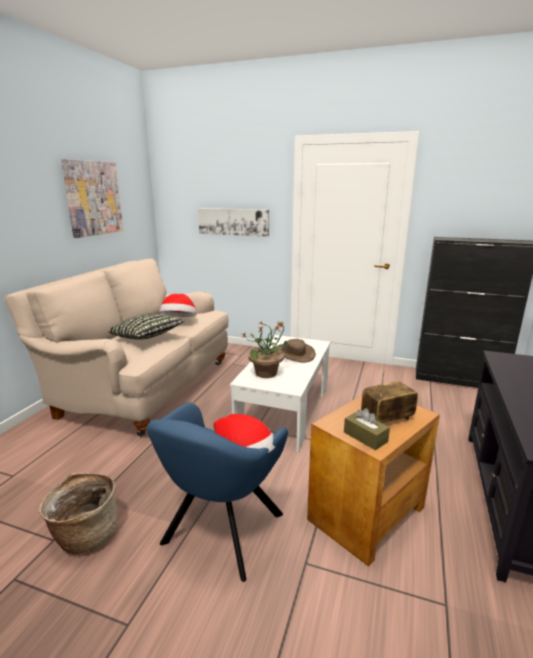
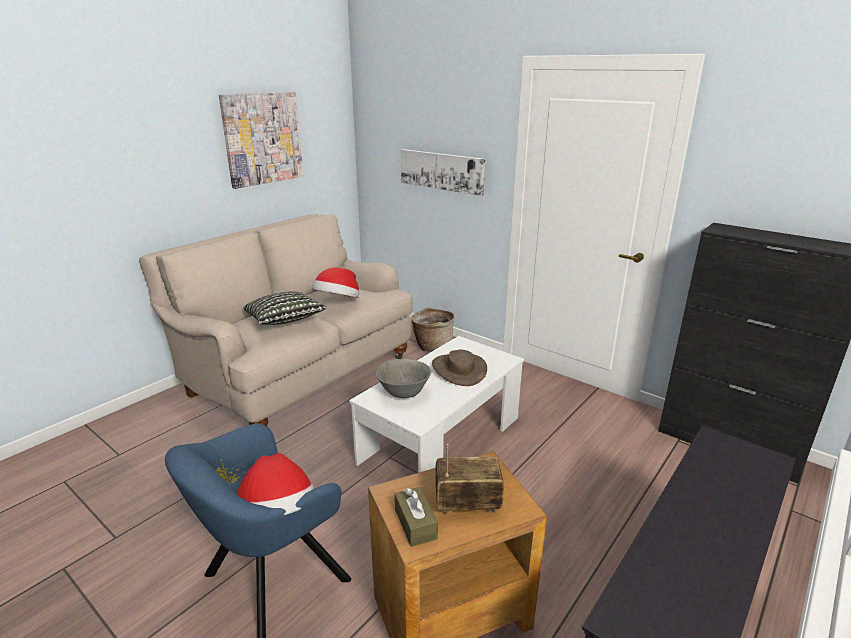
camera: 20 degrees right, 5 degrees up
basket [39,473,117,554] -> basket moved to [411,307,455,351]
potted plant [242,321,293,378] -> grey bowl [376,359,431,398]

